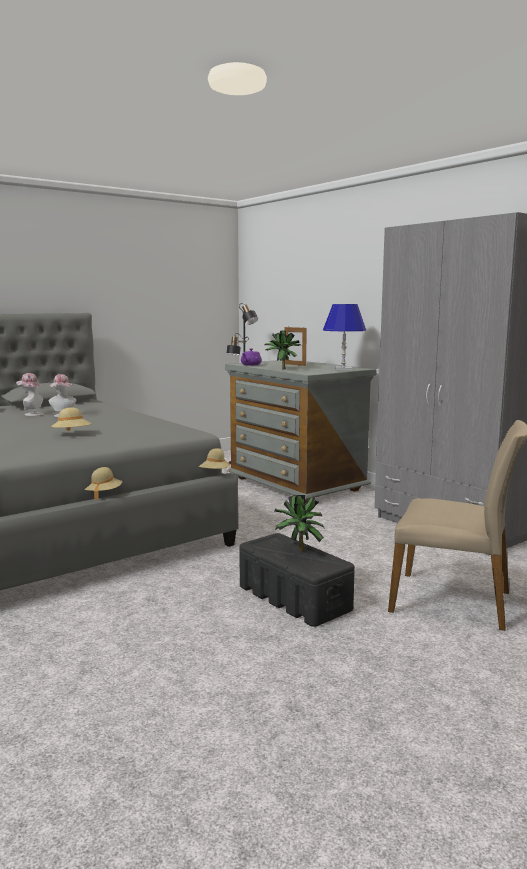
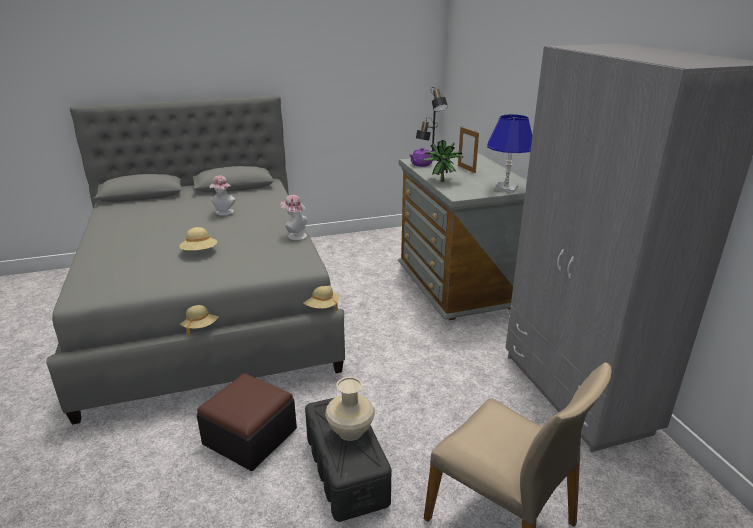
camera: 20 degrees right, 15 degrees up
hat [16,373,44,416] -> hat moved to [281,195,307,240]
potted plant [274,495,324,551] -> beige vase [325,377,375,441]
none -> ottoman [197,373,297,471]

